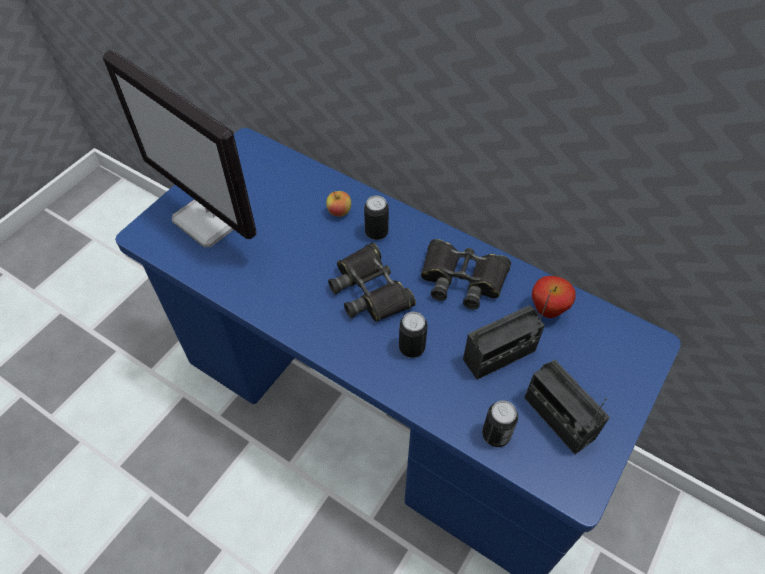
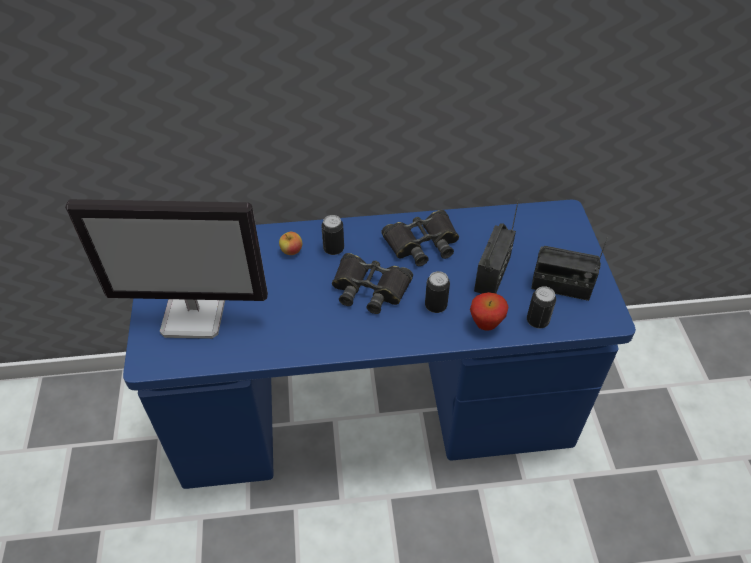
camera: 40 degrees left, 5 degrees down
apple [532,276,576,318] -> apple moved to [470,292,509,331]

